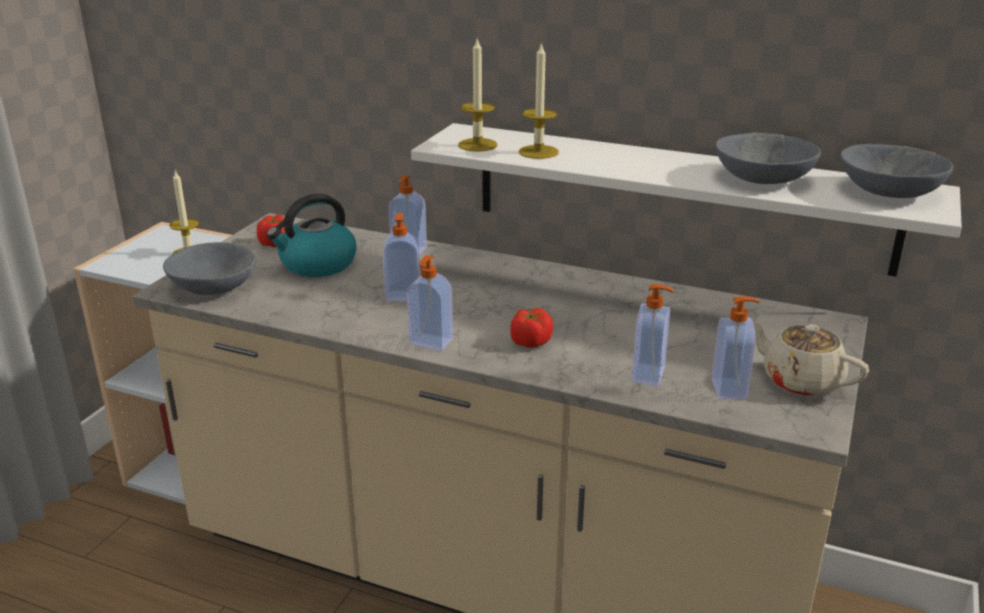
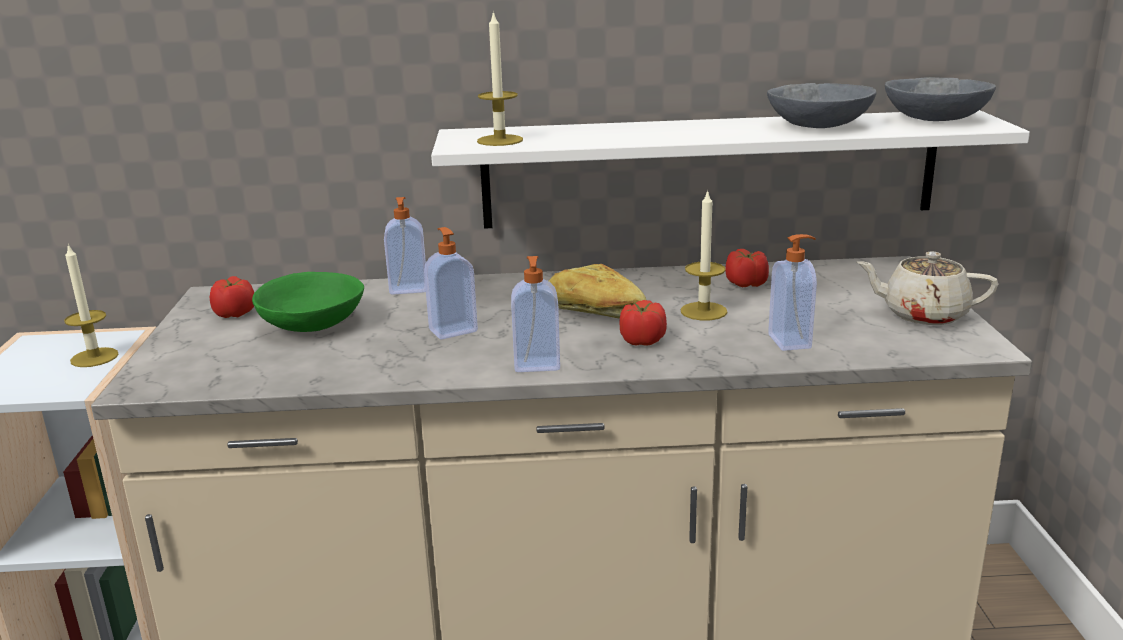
camera: 25 degrees left, 5 degrees down
grey bowl [163,242,256,295] -> none
kettle [266,193,357,277] -> green bowl [252,272,364,332]
candle [519,42,559,159] -> candle moved to [681,189,727,320]
soap dispenser [711,296,759,400] -> none
none -> bread [549,264,646,319]
none -> tomato [725,249,769,287]

